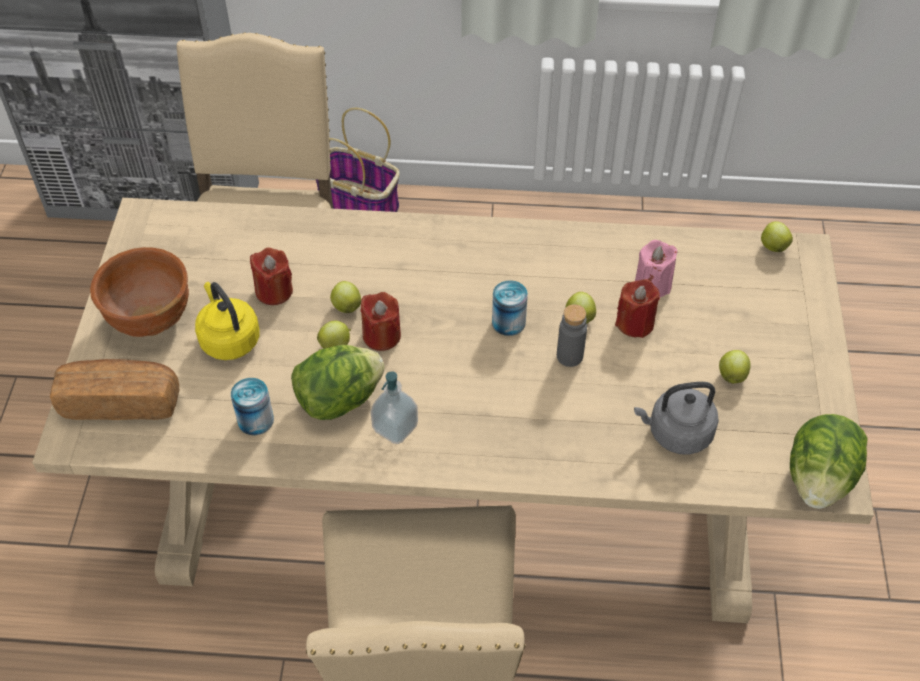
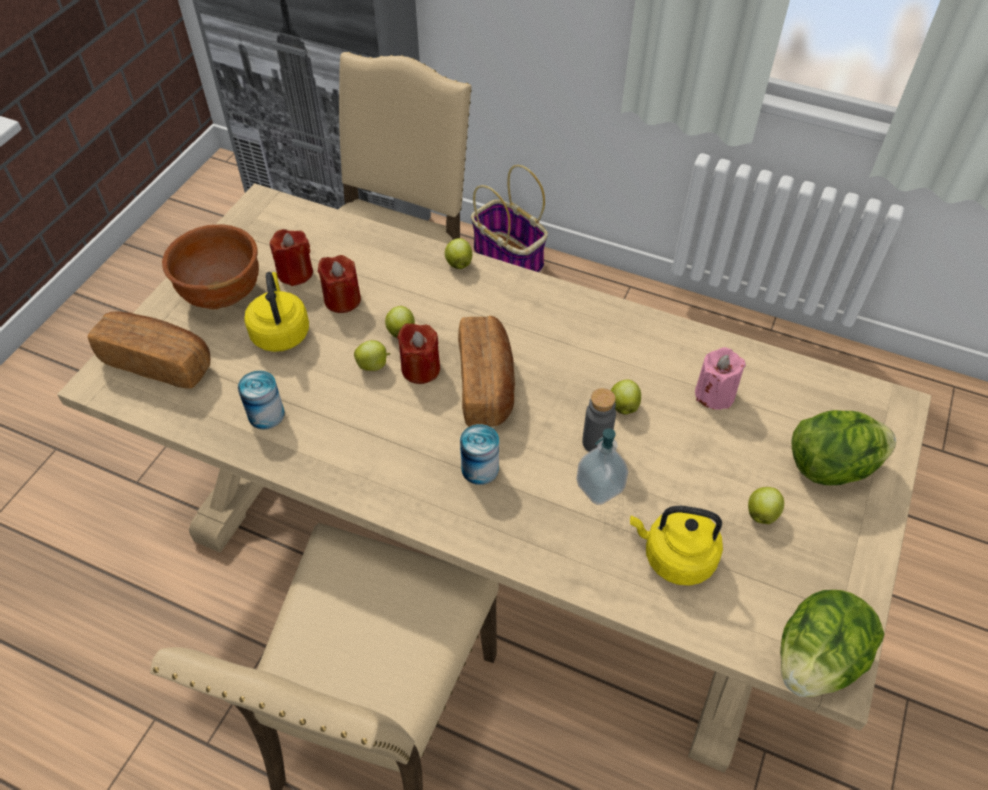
camera: 20 degrees right, 0 degrees up
lettuce [291,345,385,420] -> lettuce moved to [792,410,896,485]
soap dispenser [371,372,418,444] -> soap dispenser moved to [577,428,628,505]
can [492,280,528,336] -> can moved to [460,424,499,485]
red candle [615,279,660,338] -> red candle moved to [270,229,313,286]
grey kettle [634,382,719,455] -> yellow kettle [630,506,723,586]
apple [761,221,793,252] -> apple moved to [445,238,472,269]
none -> bread [458,316,515,427]

